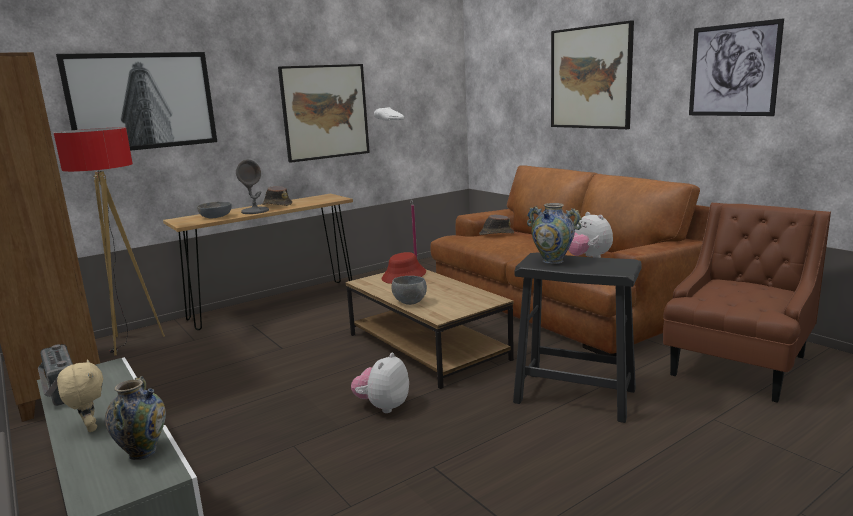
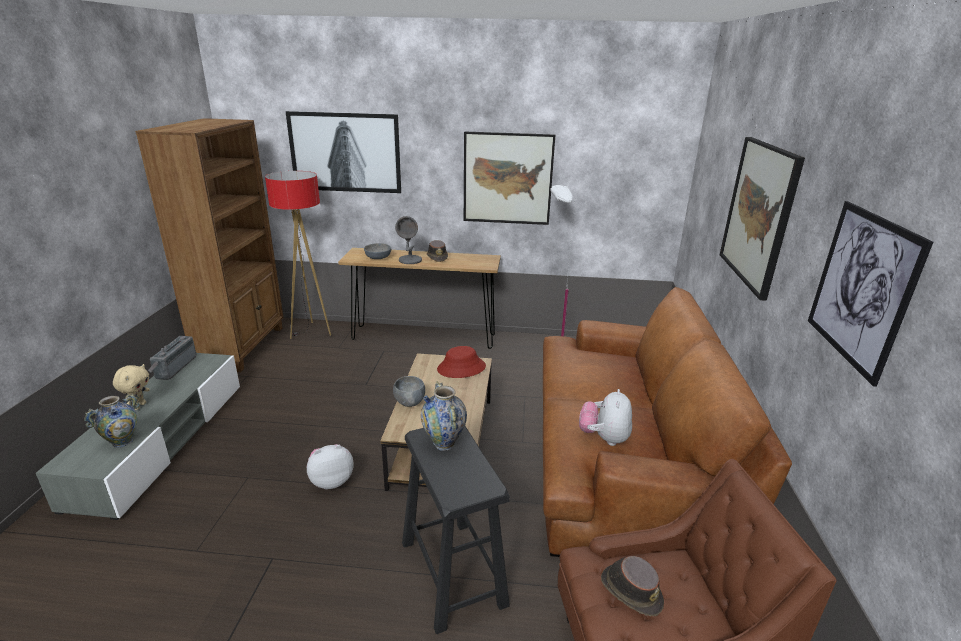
camera: 40 degrees right, 10 degrees up
brown hat [479,215,514,235] -> brown hat moved to [601,556,664,617]

